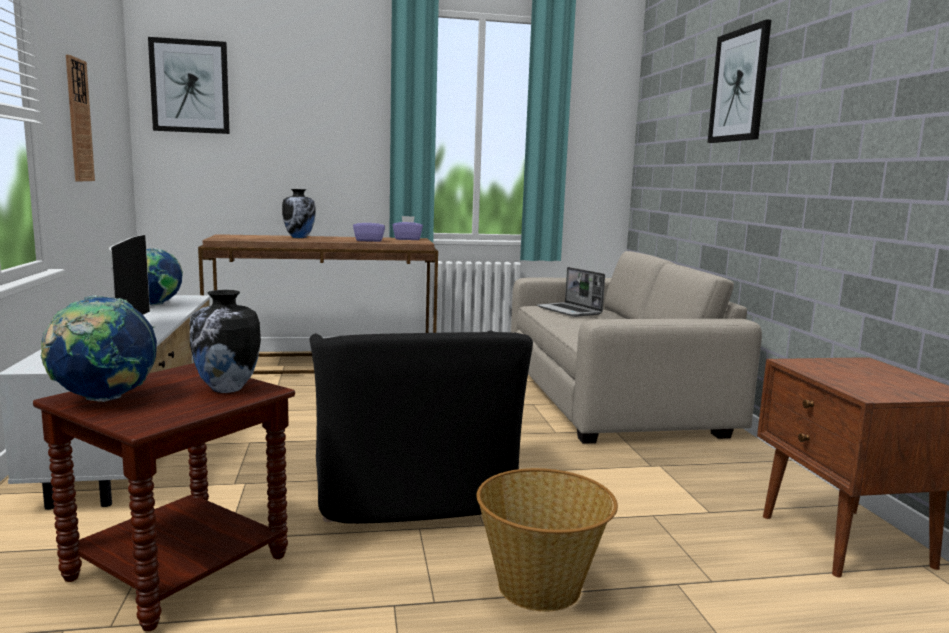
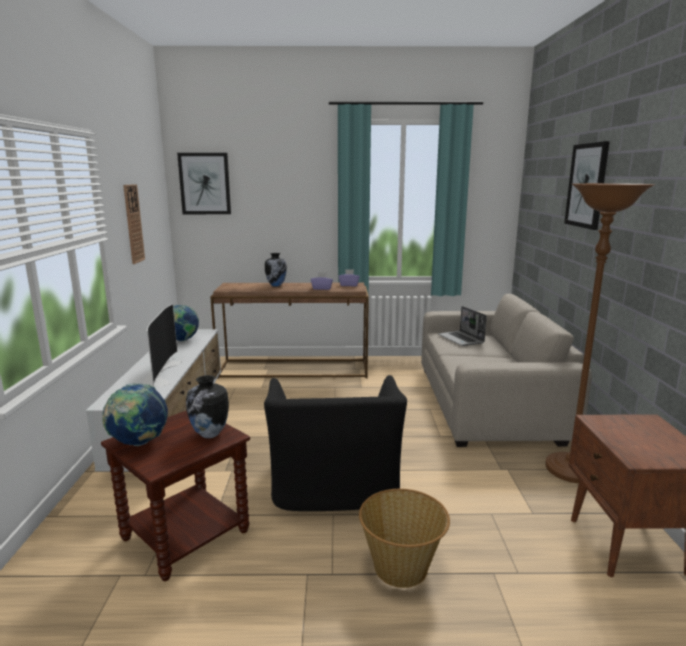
camera: 10 degrees right, 5 degrees up
none -> brown floor lamp [545,183,655,483]

